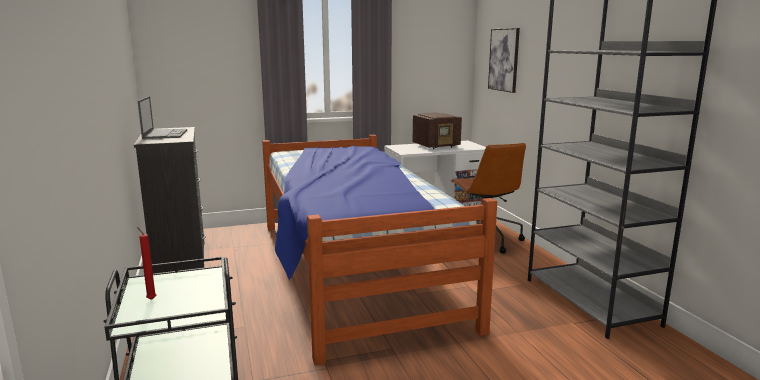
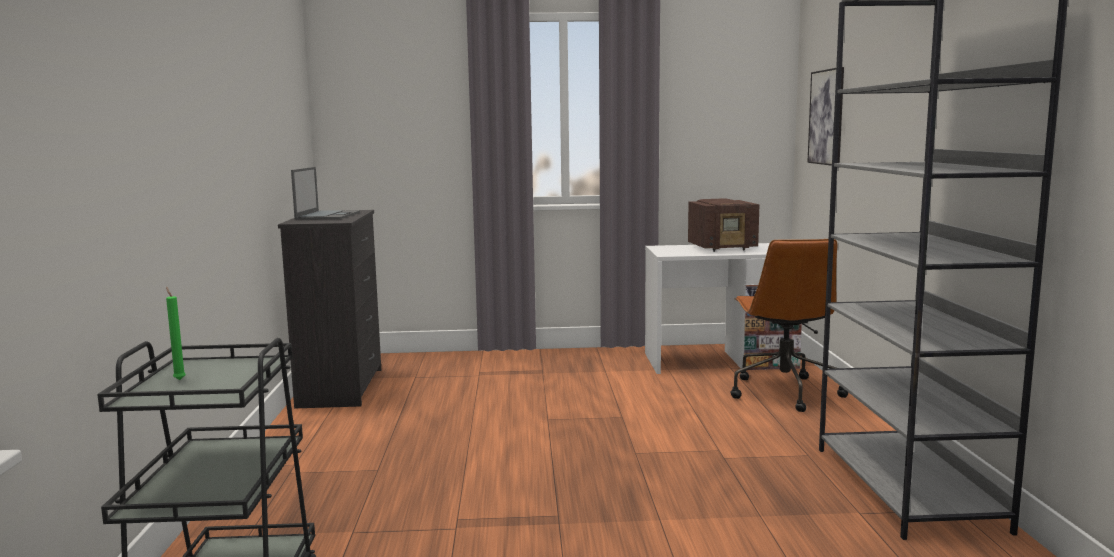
camera: 15 degrees right, 5 degrees down
red candle [137,227,156,300] -> green candle [166,287,186,380]
bed [262,135,497,365] -> none

